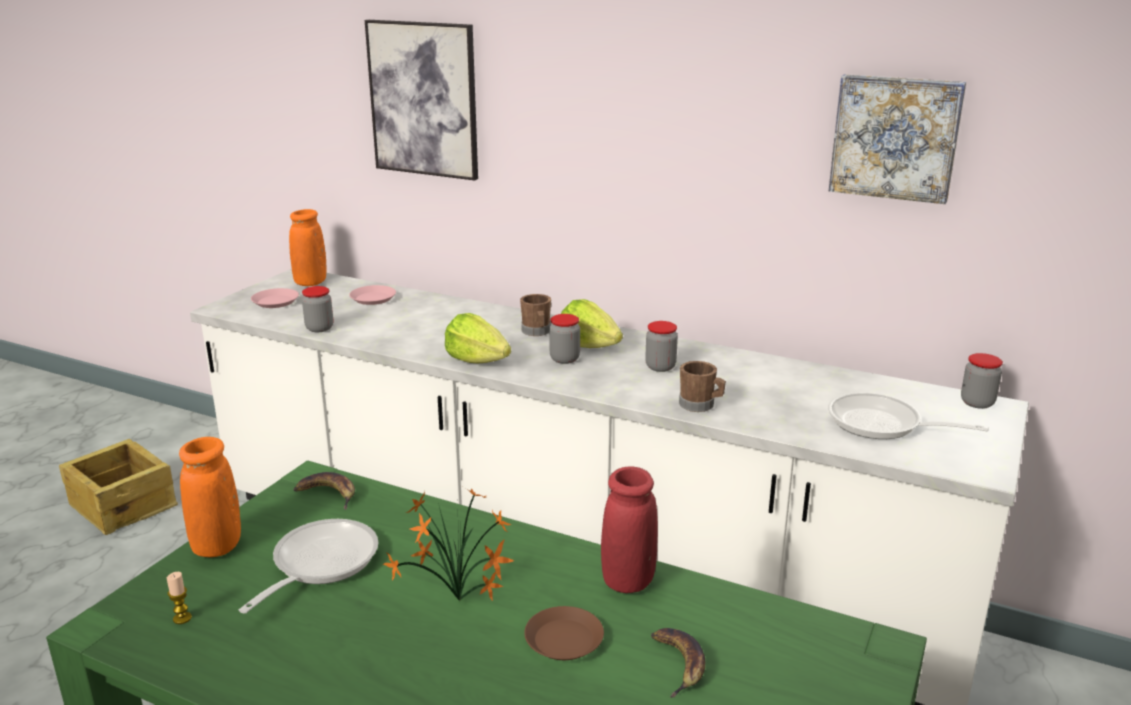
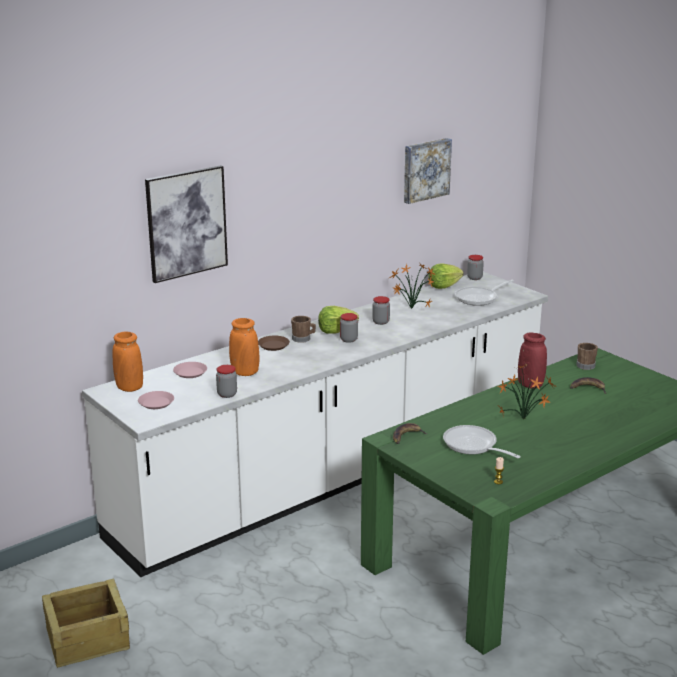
camera: 65 degrees left, 0 degrees up
orange vase [179,437,241,557] -> orange vase moved to [229,318,259,376]
lettuce [445,313,511,363] -> lettuce moved to [429,263,464,289]
brown plate [524,606,604,660] -> brown plate moved to [258,336,290,351]
brown mug [679,361,726,412] -> brown mug moved to [576,343,598,370]
none -> potted plant [389,263,436,309]

